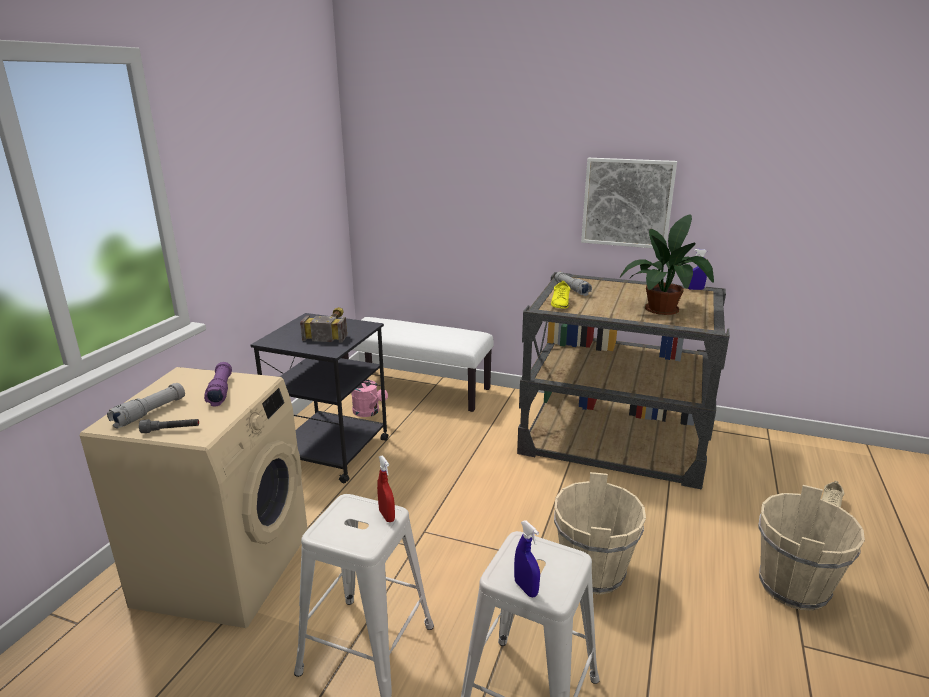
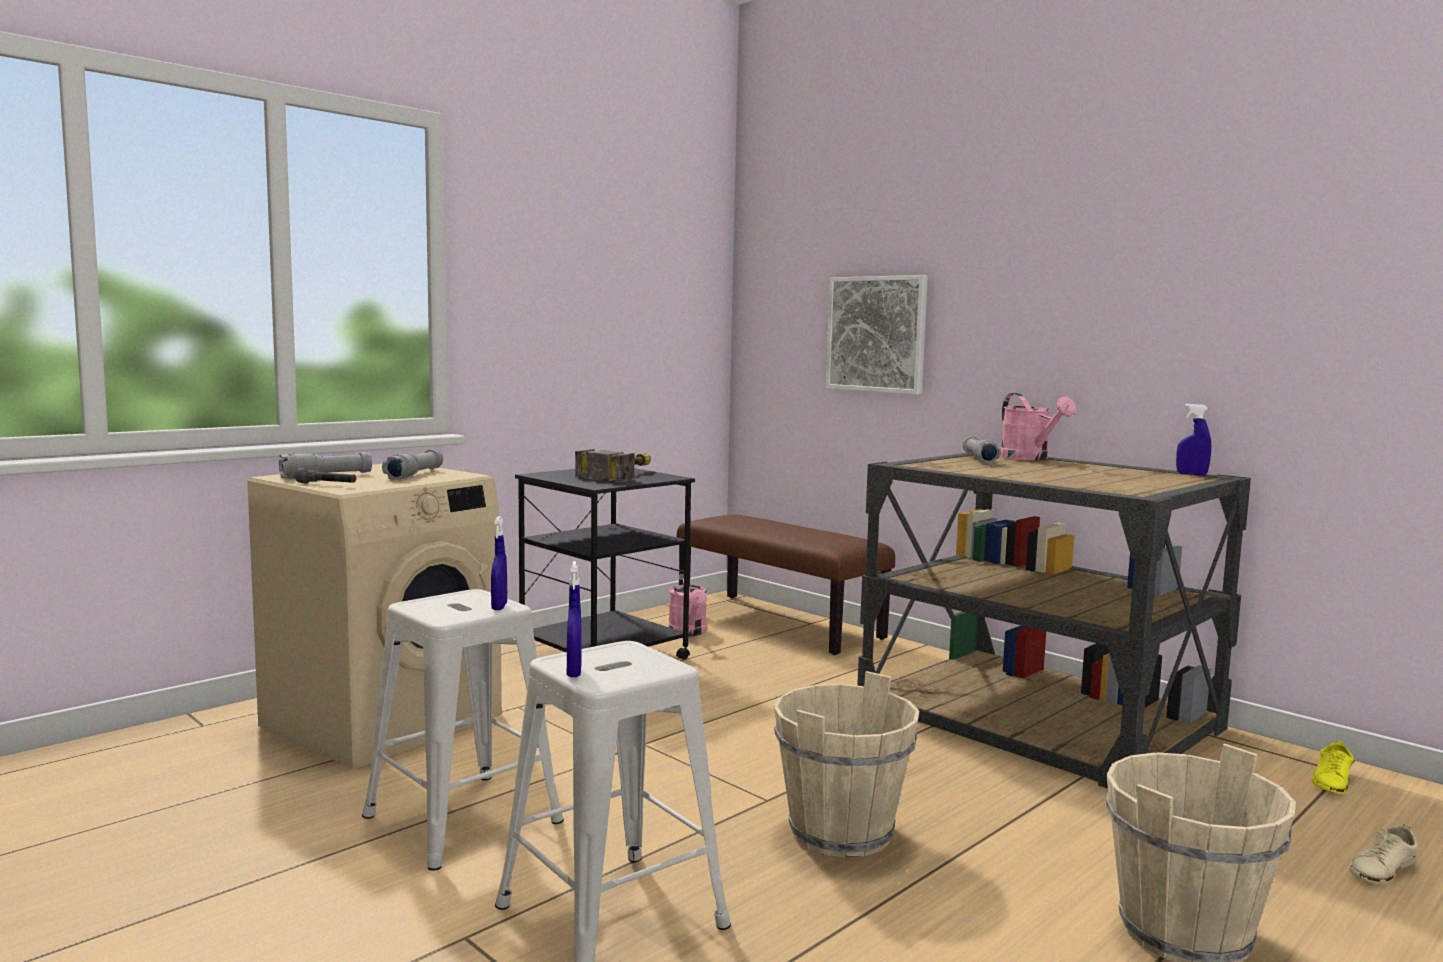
camera: 25 degrees right, 15 degrees down
purple flashlight [204,362,232,406] -> grey flashlight [382,449,443,480]
white bench [342,317,494,412] -> brown bench [676,514,895,655]
red spray bottle [377,455,395,522] -> blue spray bottle [491,516,507,610]
yellow shoe [551,281,570,309] -> yellow shoe moved to [1312,741,1354,794]
picture [581,158,677,248] -> picture moved to [826,275,928,394]
potted plant [620,215,714,315] -> none
none -> pink watering can [1000,393,1076,460]

